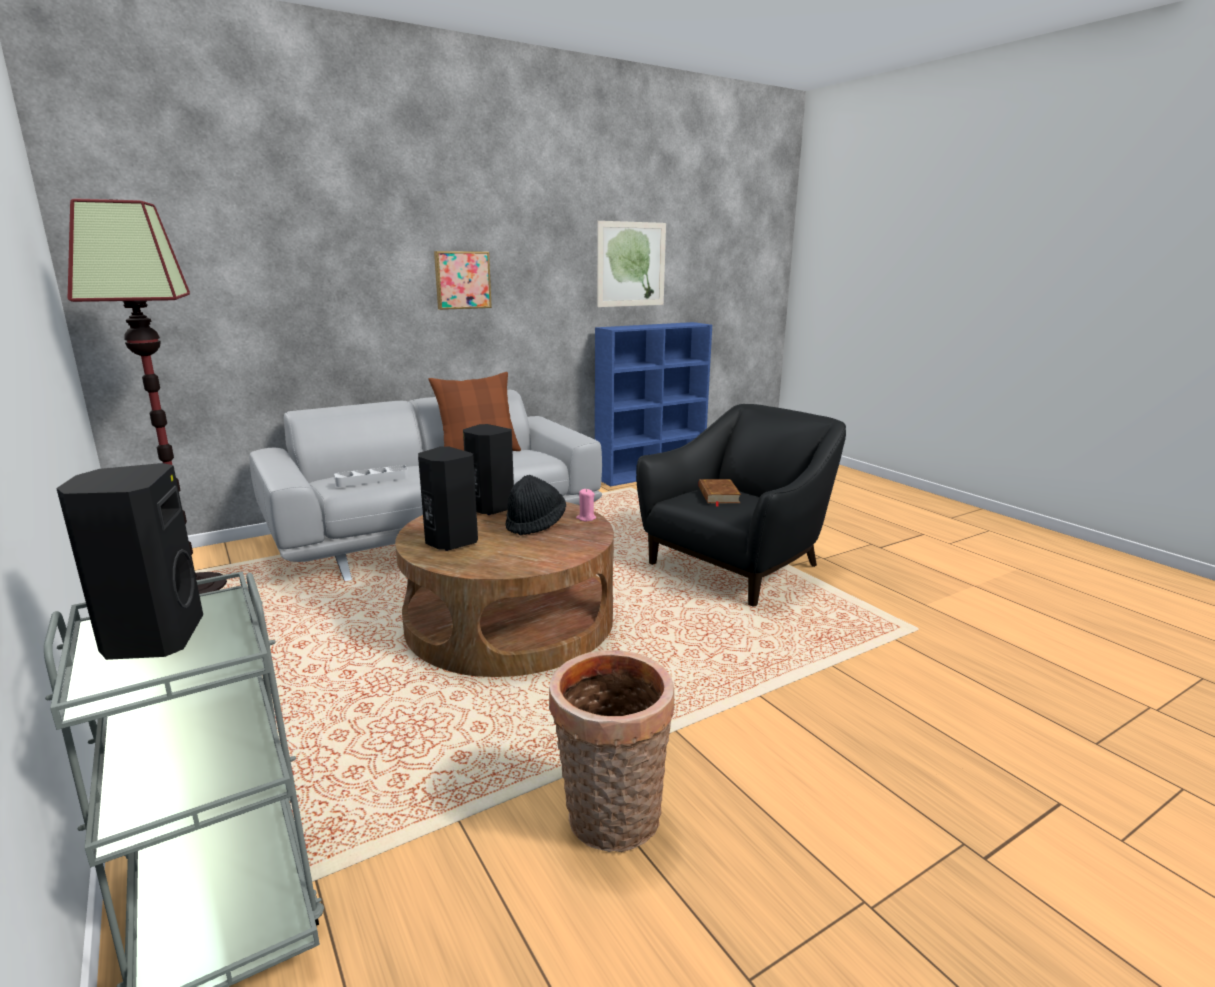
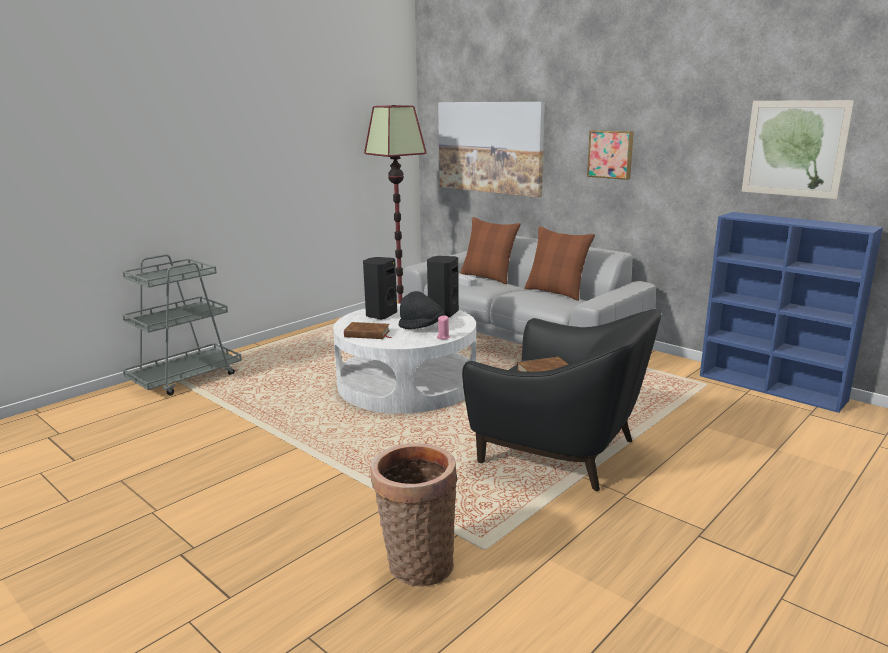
camera: 75 degrees right, 0 degrees up
black speaker [56,463,203,660] -> none
brown coffee table [395,502,614,677] -> white coffee table [333,303,476,414]
basket [549,650,674,852] -> basket moved to [371,443,458,587]
none -> brown book [344,322,392,339]
none -> picture [438,102,545,197]
none -> brown pillow [460,217,521,284]

